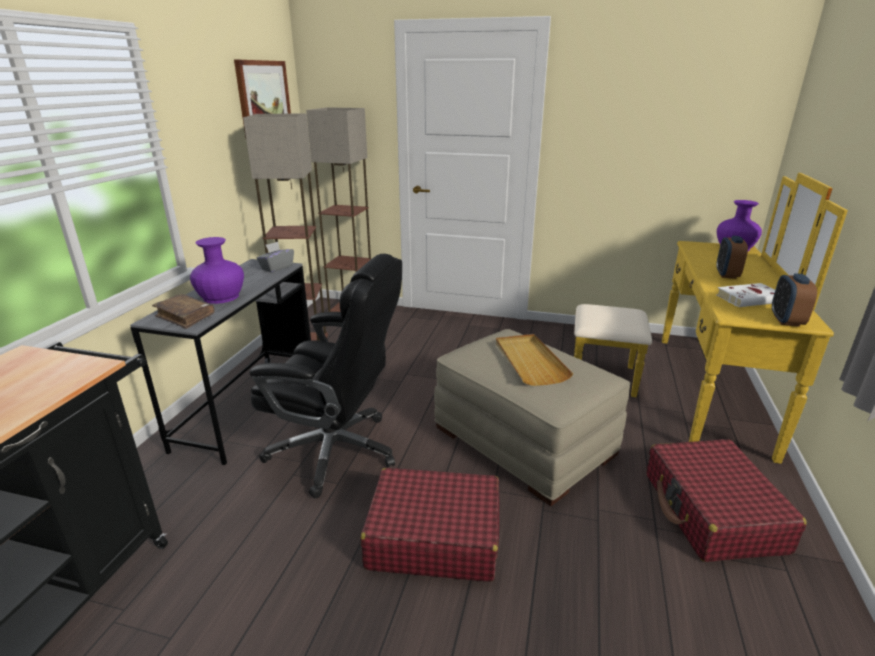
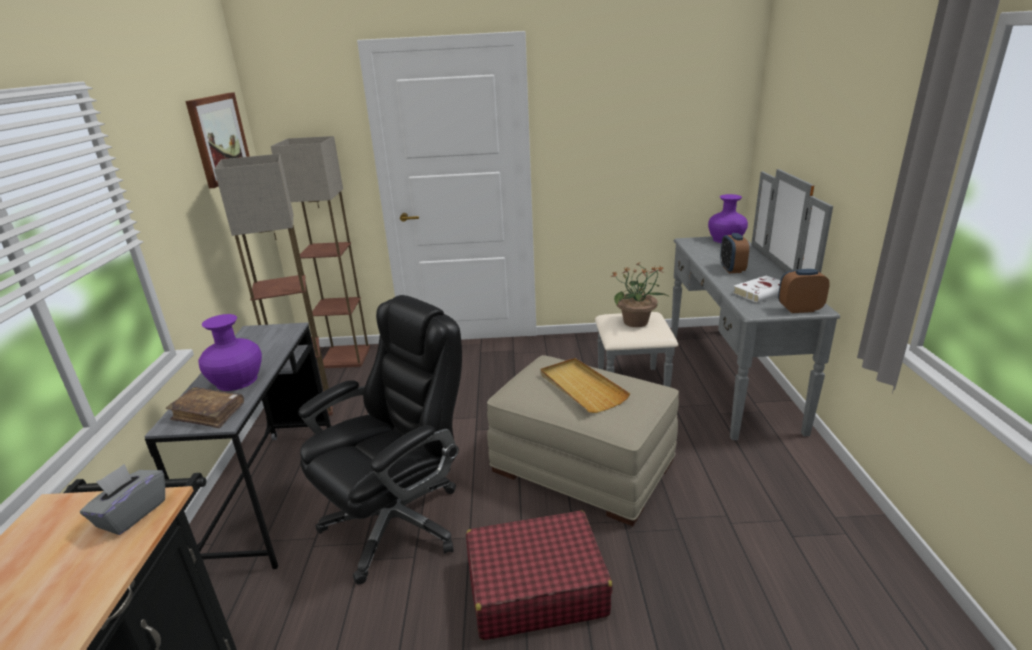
camera: 15 degrees left, 0 degrees up
black office chair [249,254,402,498] -> black office chair turned 45 degrees counterclockwise [299,295,462,585]
grey tissue box [257,242,294,272] -> grey tissue box moved to [80,464,165,535]
yellow dresser [574,173,848,464] -> grey dresser [595,169,840,440]
red suitcase [647,439,807,562] -> none
alarm clock [772,273,817,327] -> alarm clock turned 90 degrees clockwise [778,269,830,313]
none -> potted plant [610,262,669,327]

